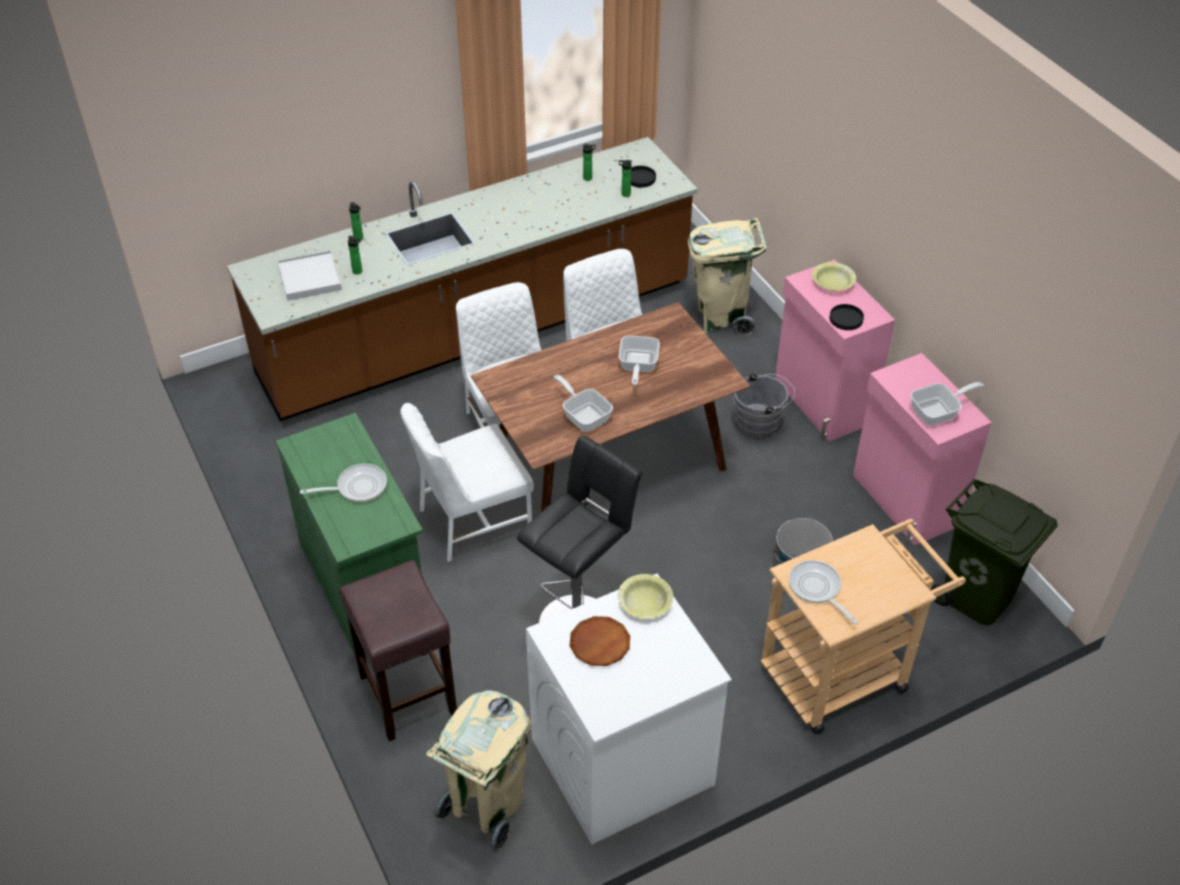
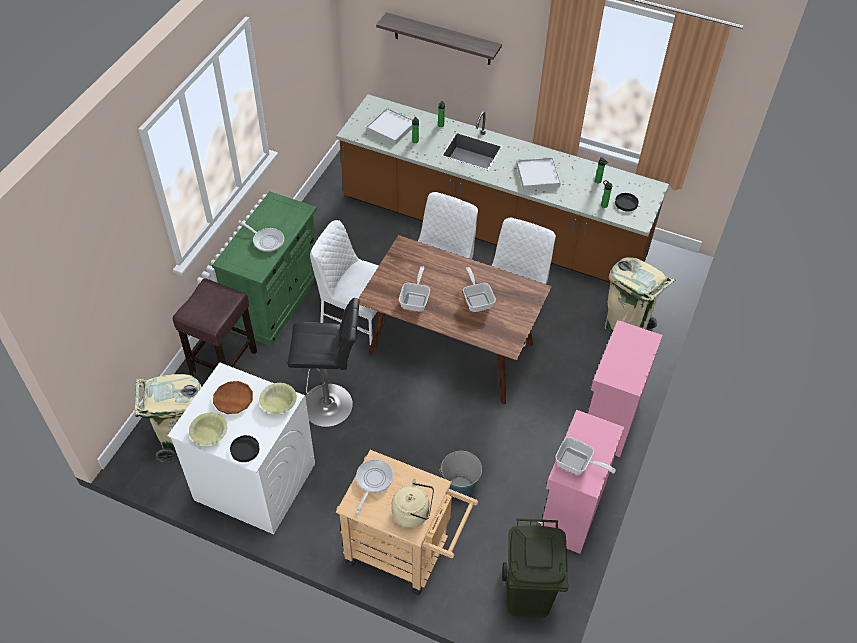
camera: 50 degrees right, 5 degrees up
frying pan [619,336,660,386] -> frying pan turned 105 degrees clockwise [463,267,496,312]
grey bucket [734,373,795,440] -> none
yellow bowl [812,262,856,291] -> yellow bowl moved to [189,413,228,445]
black plate [829,304,864,330] -> black plate moved to [230,435,259,462]
none -> shelf [376,12,502,65]
none -> beige kettle [392,478,434,528]
none -> white tray [516,157,561,190]

